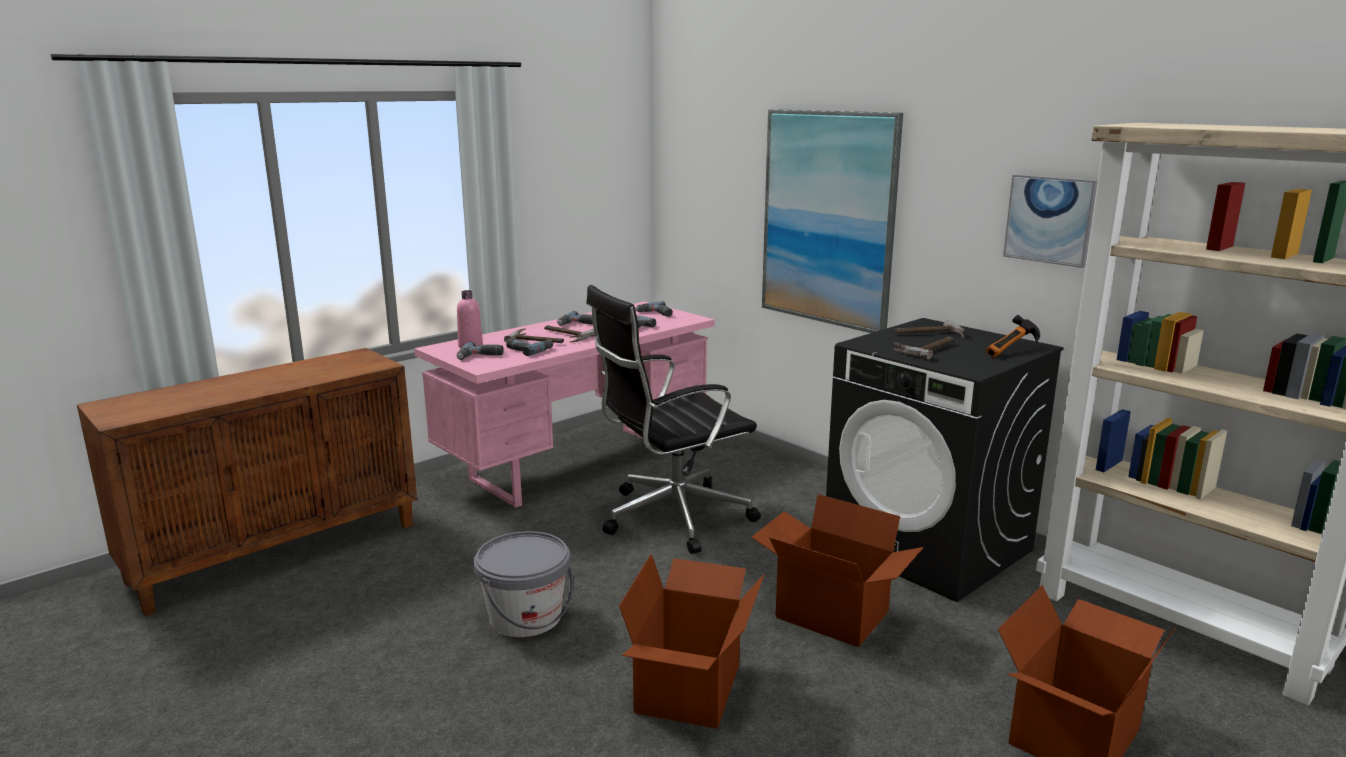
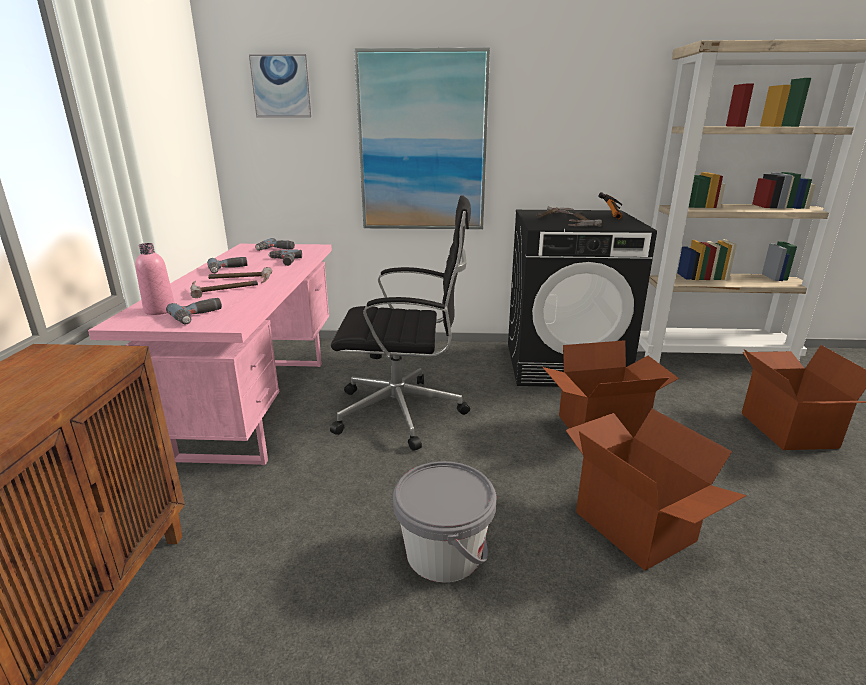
camera: 45 degrees left, 5 degrees up
power drill [506,339,553,356] -> none
black office chair [586,285,761,554] -> black office chair turned 105 degrees counterclockwise [330,195,471,451]
picture [1003,174,1098,268] -> picture moved to [249,54,312,118]

